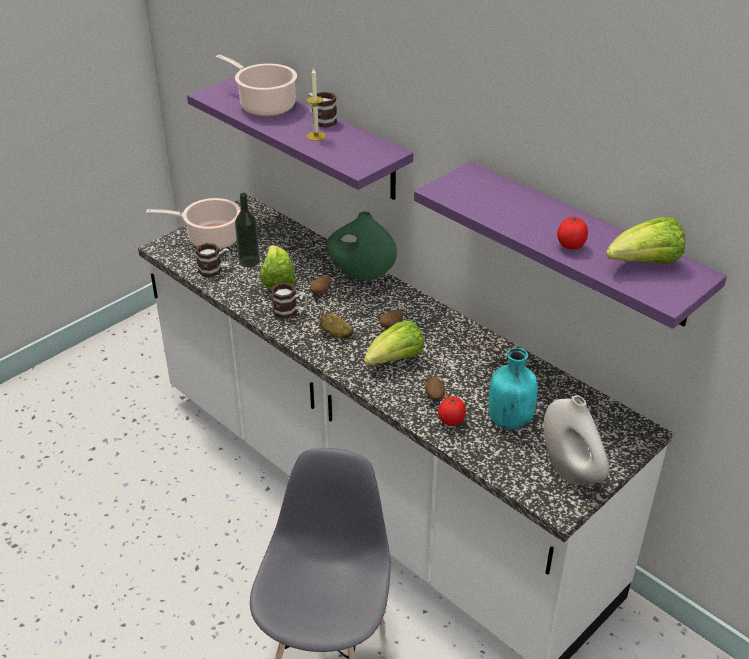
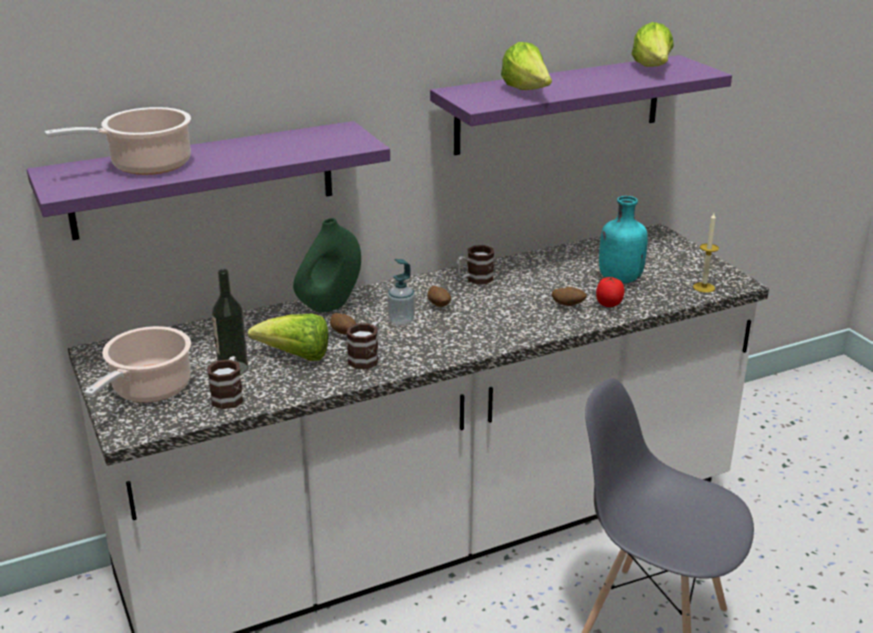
camera: 70 degrees left, 10 degrees down
candle [307,67,326,141] -> candle moved to [693,213,719,293]
mug [307,92,337,128] -> mug moved to [457,245,494,284]
potato [319,313,353,339] -> none
lettuce [364,320,424,365] -> lettuce moved to [501,42,552,90]
white vase [544,395,609,485] -> none
tomato [557,216,588,249] -> none
none -> soap dispenser [388,259,415,326]

